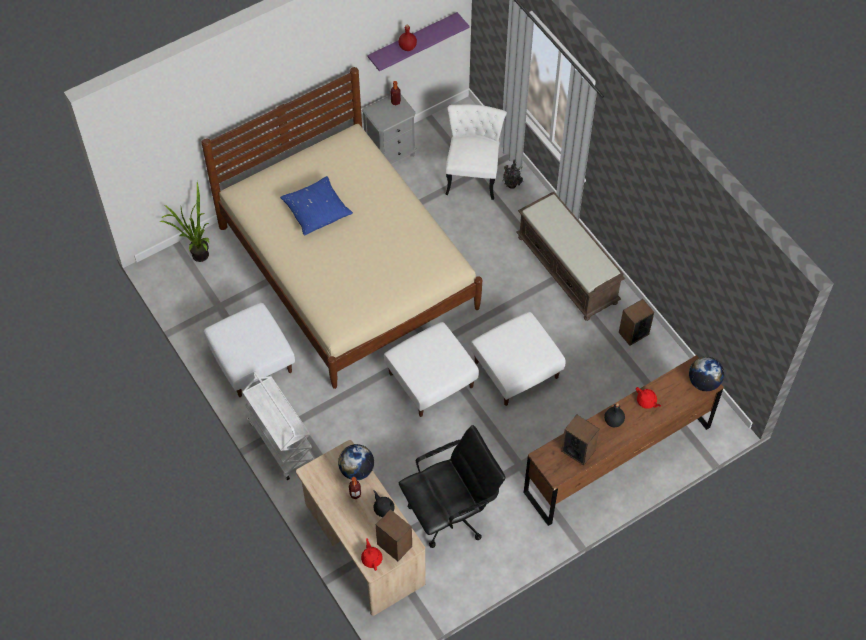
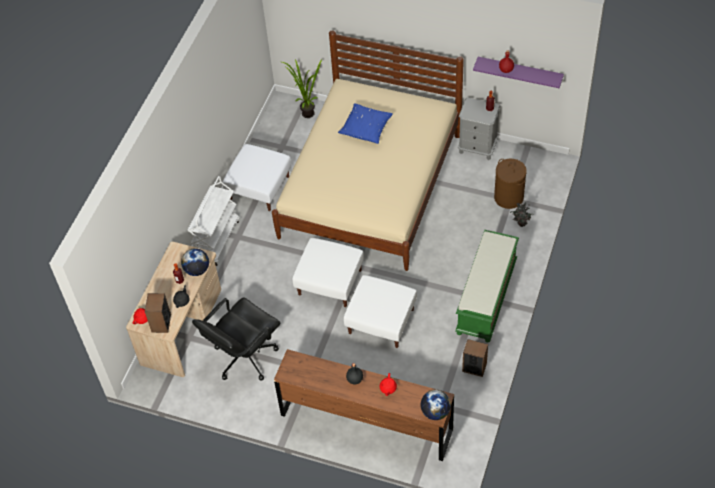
camera: 55 degrees right, 5 degrees down
black office chair [399,425,505,548] -> black office chair turned 105 degrees clockwise [192,297,280,381]
white chair [445,104,507,200] -> brown laundry basket [494,159,527,209]
brown bench [516,192,625,321] -> green bench [455,230,519,343]
speaker [561,414,600,466] -> none

